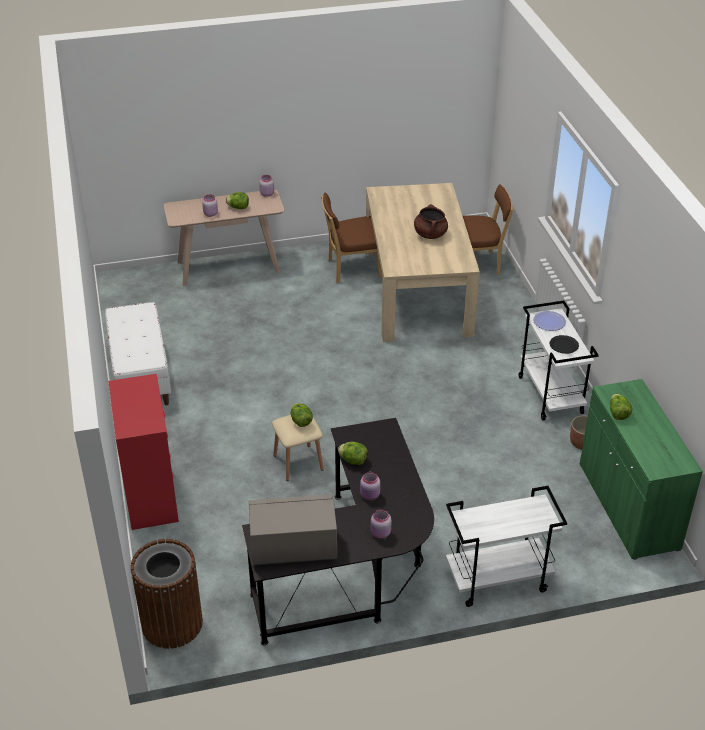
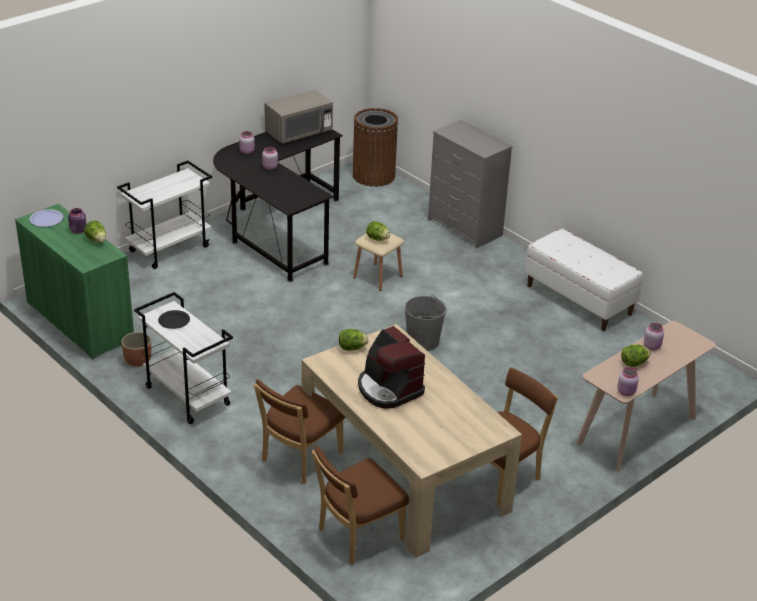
camera: 150 degrees right, 5 degrees down
red dresser [108,374,179,530] -> grey dresser [428,120,513,248]
lettuce [338,442,368,465] -> lettuce moved to [339,329,369,351]
brown cooking pot [414,204,448,239] -> coffee machine [358,326,425,409]
plate [533,311,566,331] -> plate moved to [29,209,63,227]
none -> purple jar [68,208,86,234]
none -> brown chair [254,379,345,484]
none -> grey bucket [405,295,447,351]

